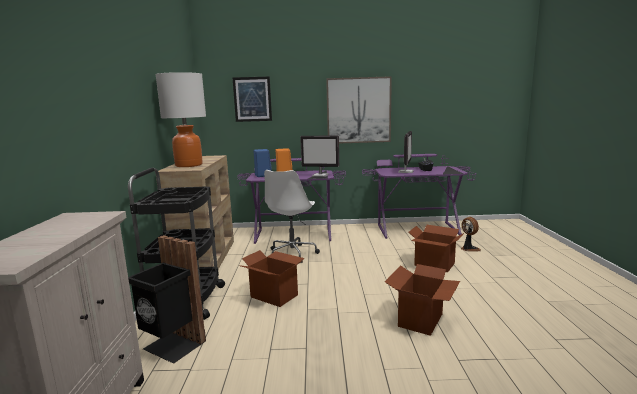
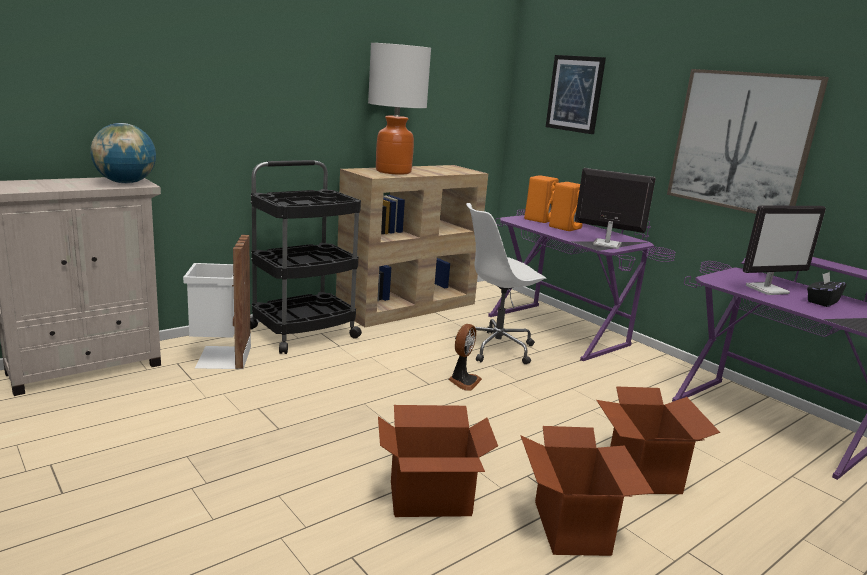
camera: 50 degrees right, 5 degrees up
black trash can [128,235,206,364] -> white trash can [183,234,251,369]
cardboard box [239,250,305,307] -> cardboard box moved to [521,426,654,556]
blue speaker [253,149,272,177] -> orange speaker [524,175,559,223]
monitor [300,135,339,177] -> monitor turned 135 degrees clockwise [575,168,656,249]
fan [461,217,481,252] -> fan moved to [448,324,482,391]
none -> globe [90,123,156,184]

